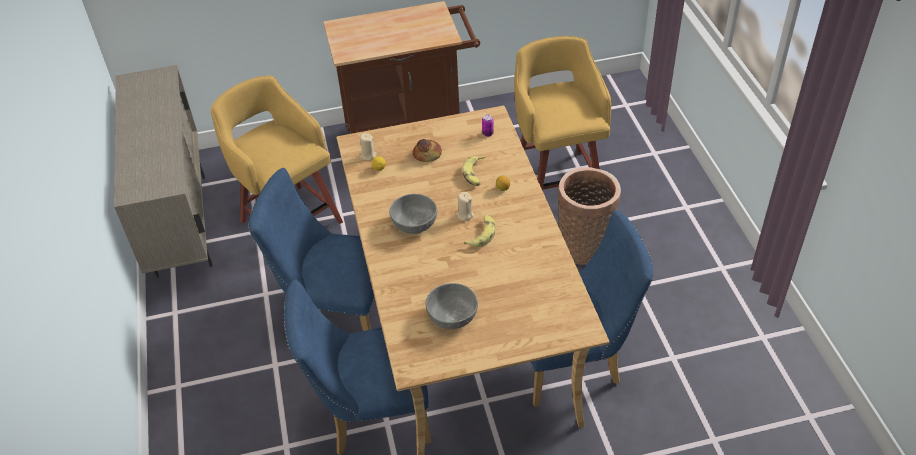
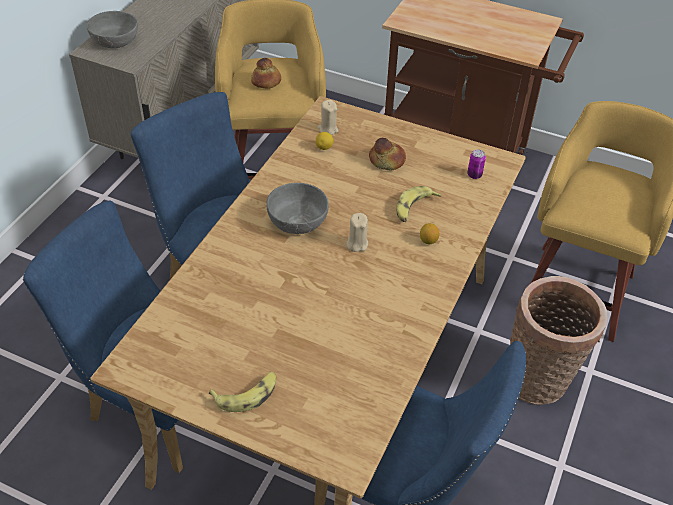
camera: 35 degrees right, 0 degrees up
grey bowl [426,283,478,329] -> grey bowl moved to [87,11,138,48]
banana [464,215,495,247] -> banana moved to [209,372,276,412]
none -> bread [251,58,281,89]

